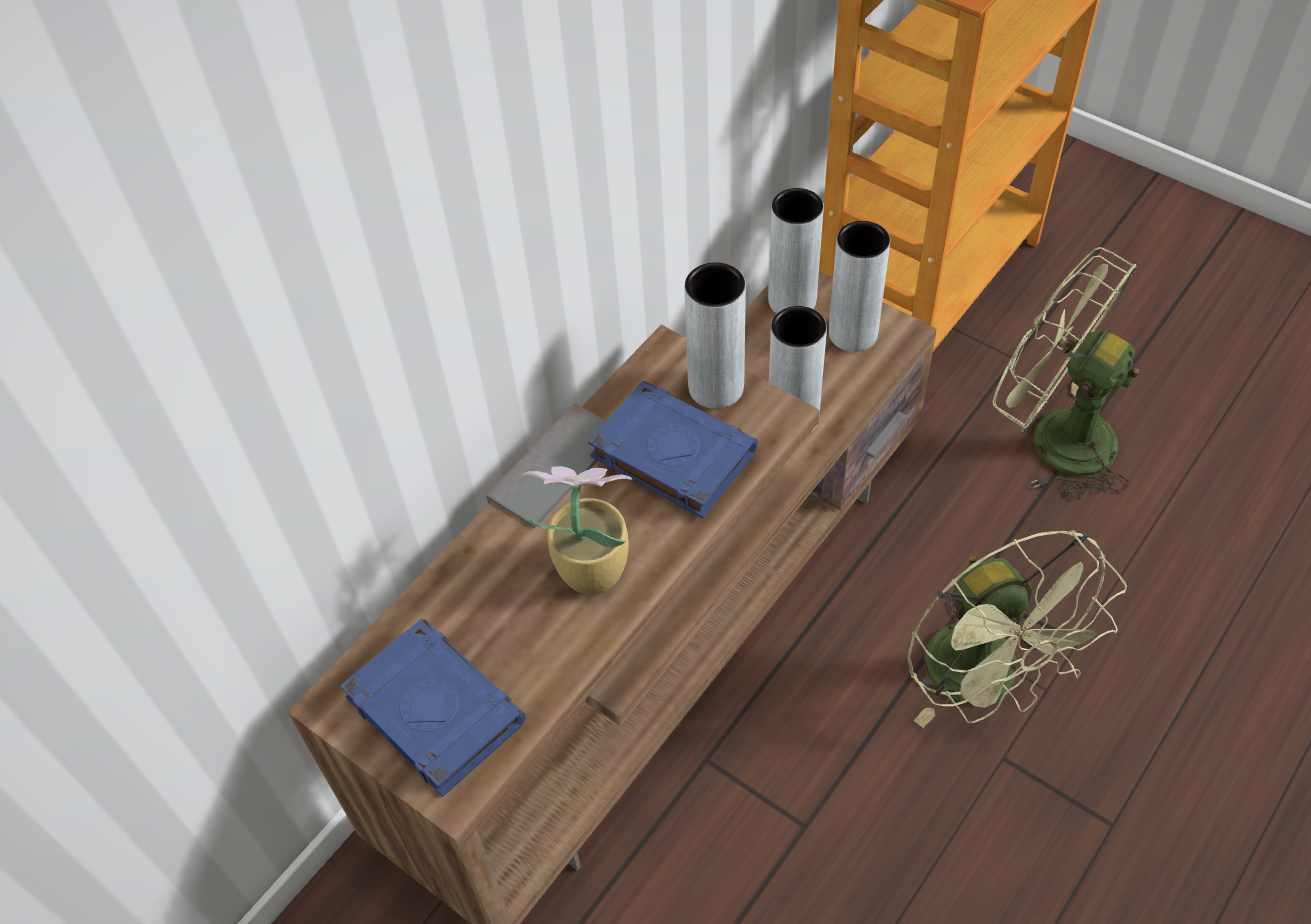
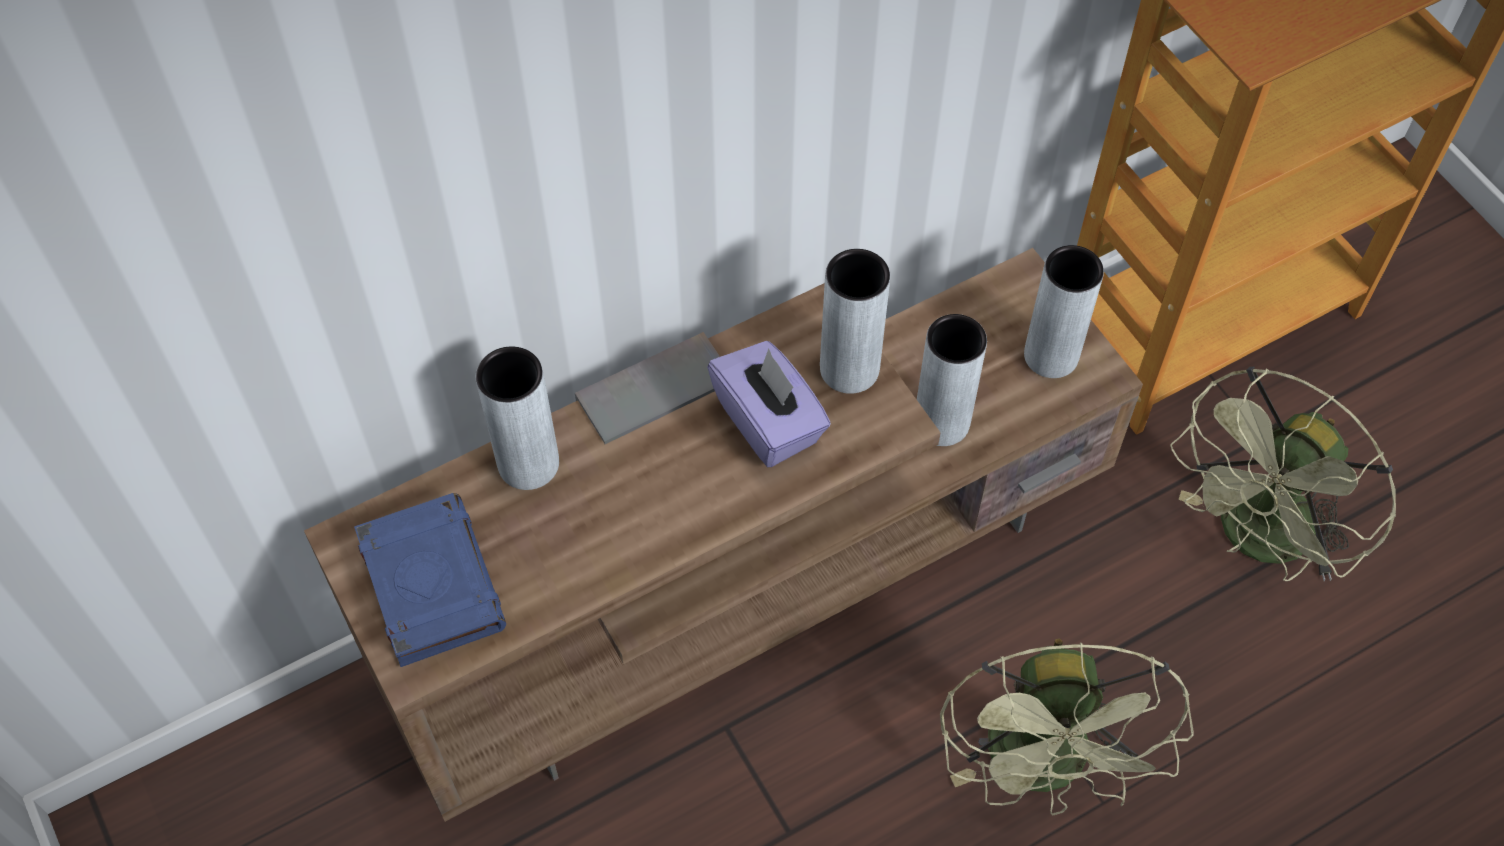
camera: 20 degrees right, 5 degrees up
potted plant [523,466,632,595] -> none
blue book [588,381,758,519] -> purple tissue box [707,341,831,467]
grey vase [768,188,824,313] -> grey vase moved to [476,346,559,490]
green fan [993,247,1139,500] -> green fan turned 105 degrees counterclockwise [1170,367,1396,581]

